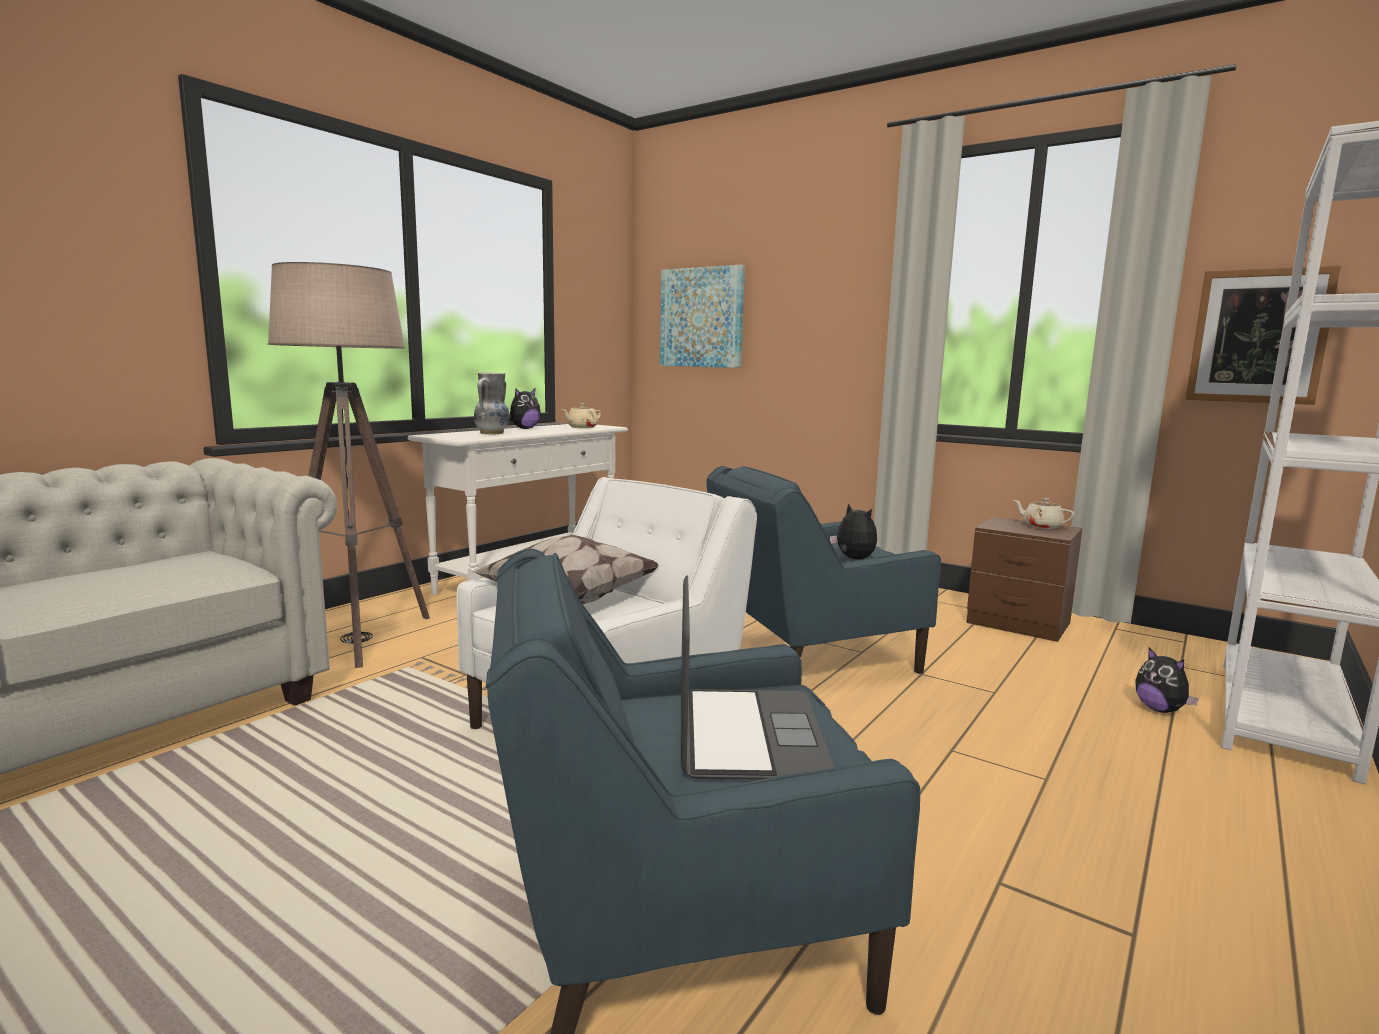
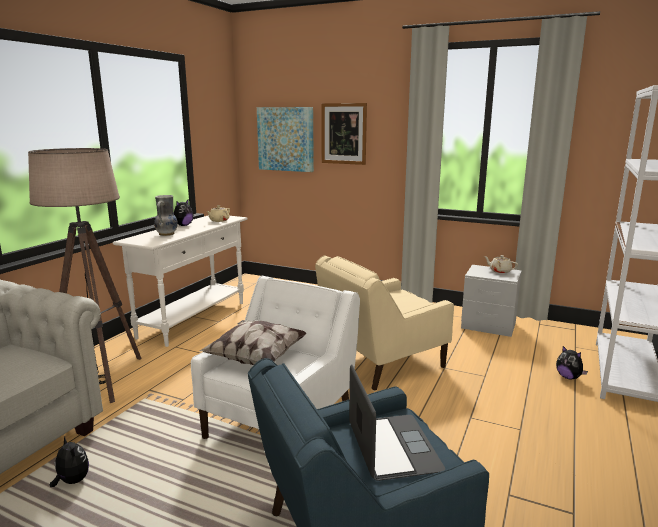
camera: 10 degrees left, 5 degrees up
blue armchair [706,466,941,674] -> beige armchair [315,256,454,391]
plush toy [830,503,877,560] -> plush toy moved to [50,437,89,487]
brown nightstand [966,517,1083,642] -> grey nightstand [461,265,522,337]
picture [1186,265,1341,405] -> picture moved to [321,103,367,165]

